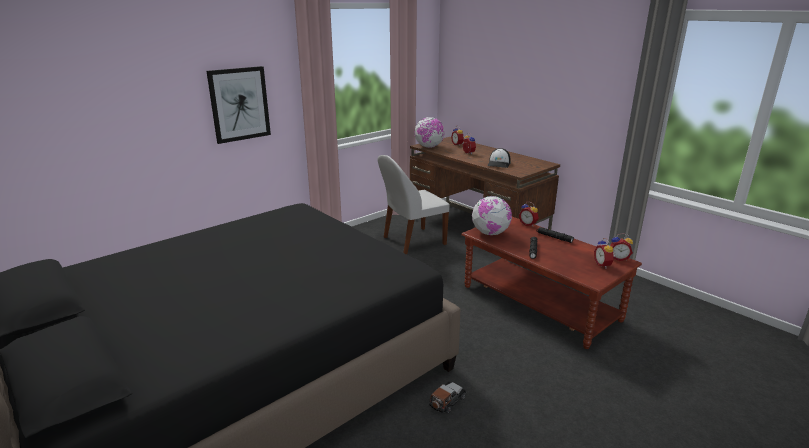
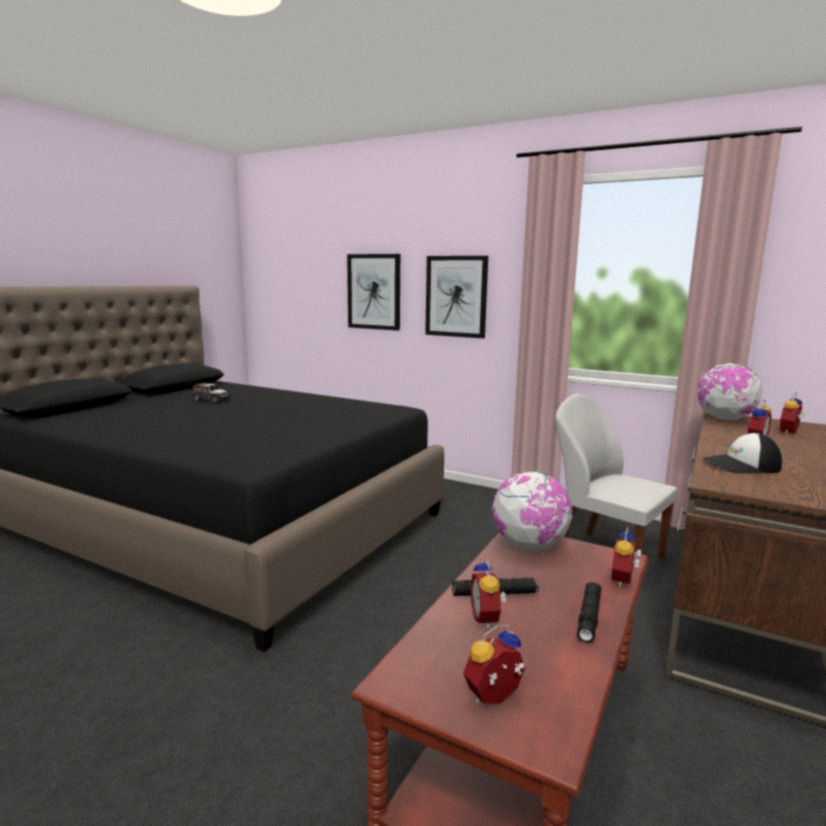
camera: 70 degrees right, 10 degrees down
toy car [429,382,466,414] -> toy car moved to [193,383,231,403]
alarm clock [610,233,633,261] -> alarm clock moved to [471,557,507,628]
none -> picture [347,254,400,331]

